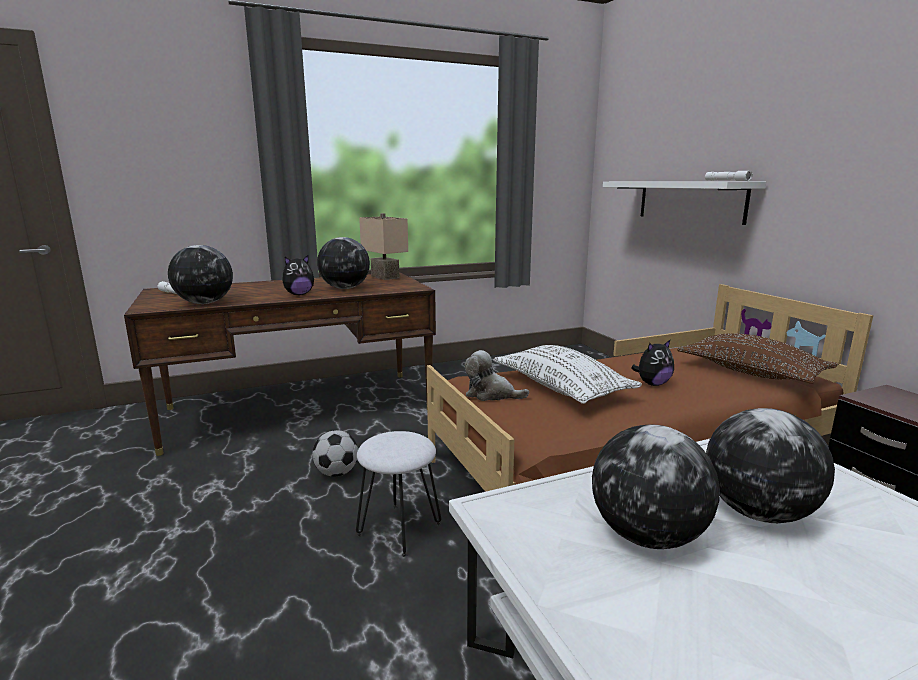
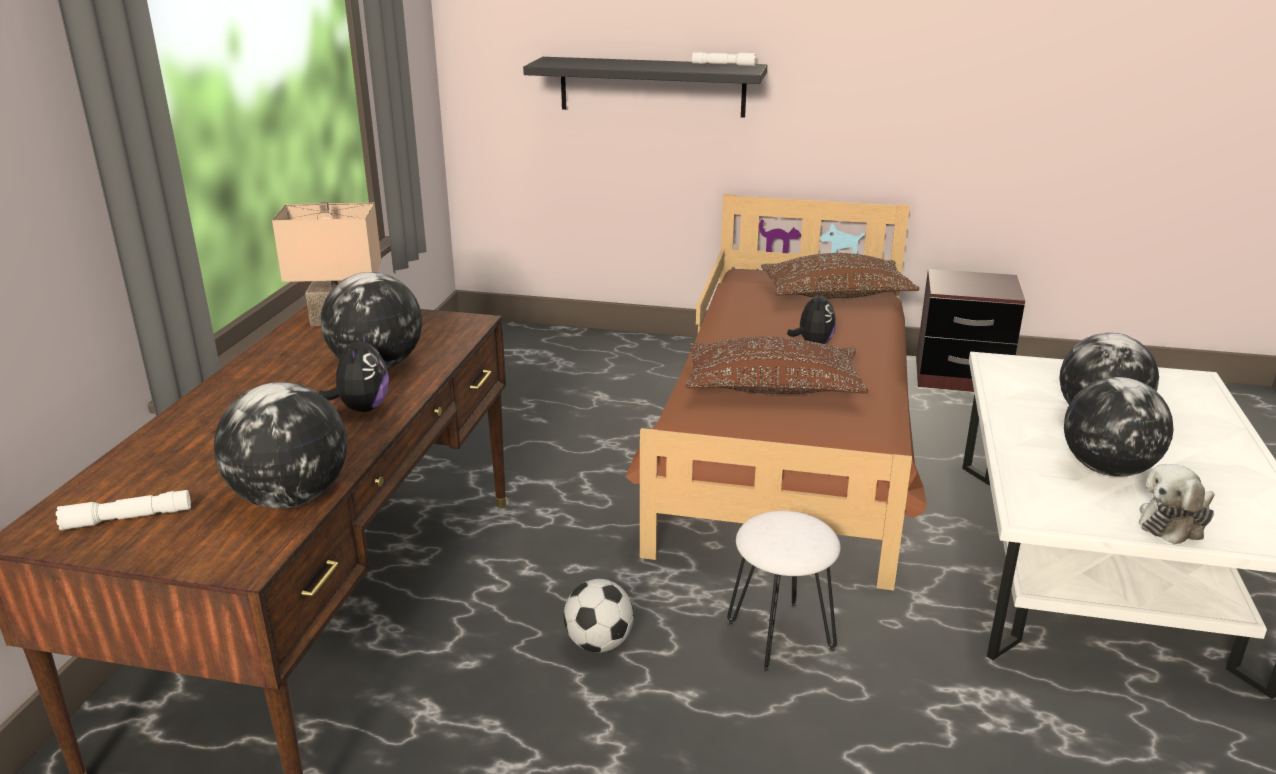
camera: 55 degrees left, 10 degrees up
plush toy [464,350,529,401] -> plush toy moved to [1139,464,1214,544]
white pillow [493,345,642,404] -> brown pillow [685,337,869,394]
white shelf [603,181,766,225] -> black shelf [523,57,767,118]

